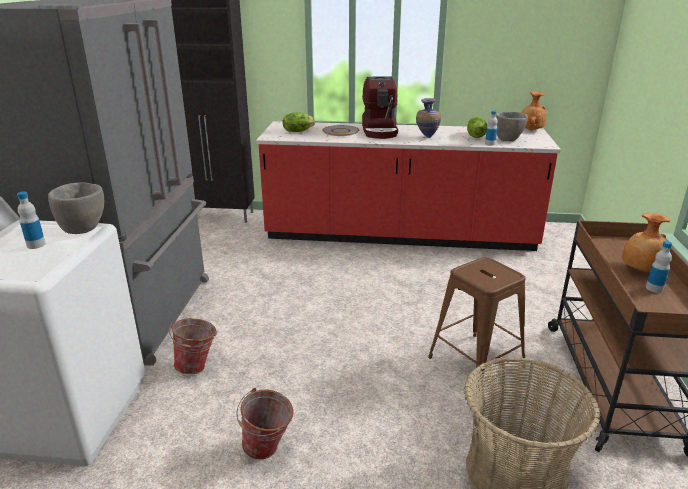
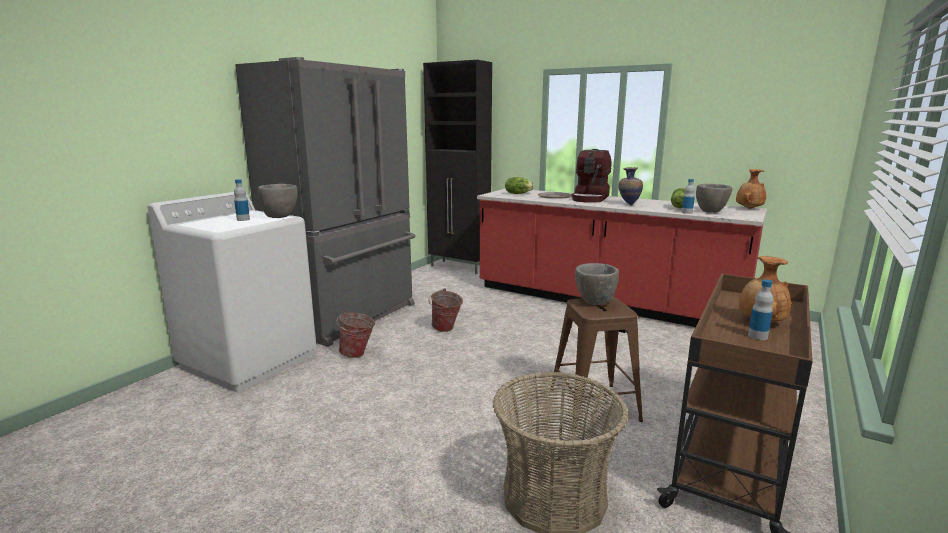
camera: 25 degrees right, 10 degrees down
bucket [236,388,294,459] -> bucket moved to [428,288,463,332]
none -> grey bowl [575,263,619,305]

